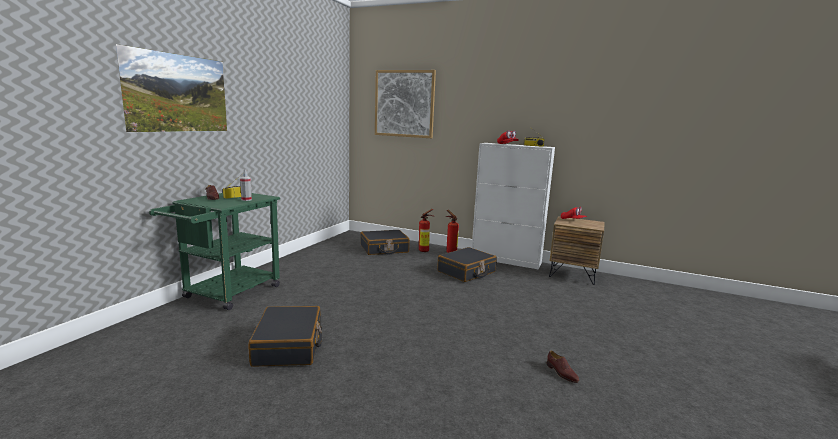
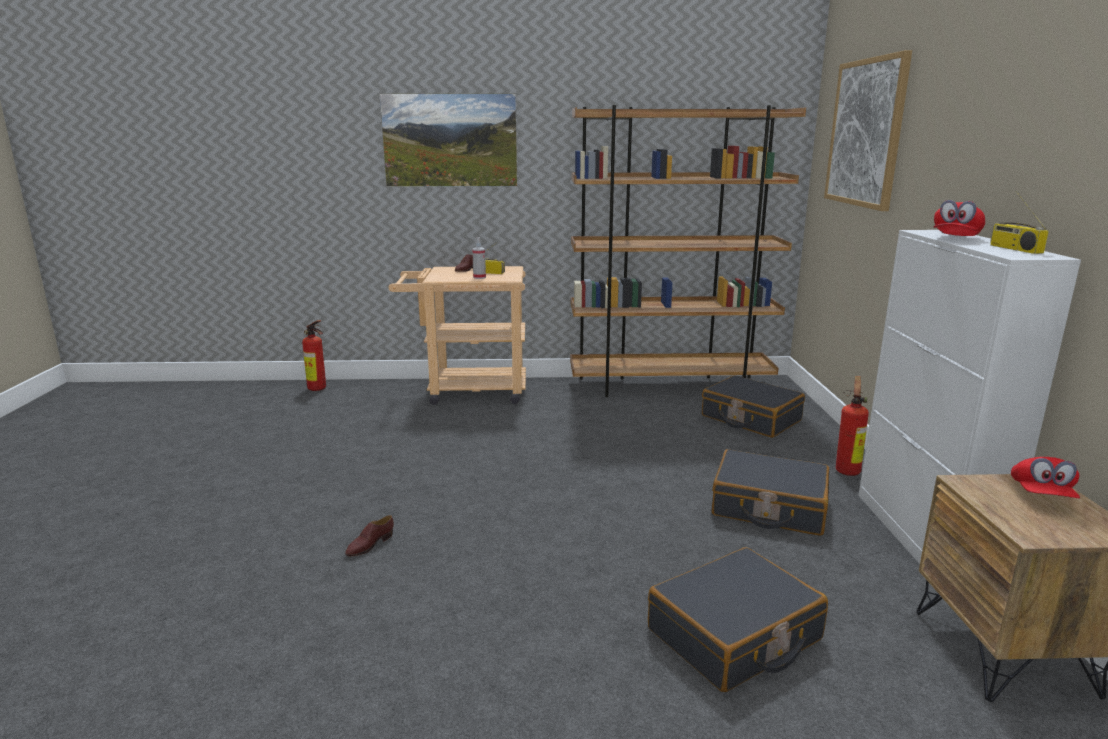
camera: 65 degrees right, 5 degrees up
green cart [149,193,280,310] -> beige cart [388,266,526,405]
black suitcase [248,306,322,367] -> black suitcase moved to [648,547,828,692]
fire extinguisher [419,209,433,252] -> fire extinguisher moved to [302,320,326,391]
brown shoe [547,351,579,383] -> brown shoe moved to [345,515,394,556]
none -> brown bookcase [570,105,806,397]

